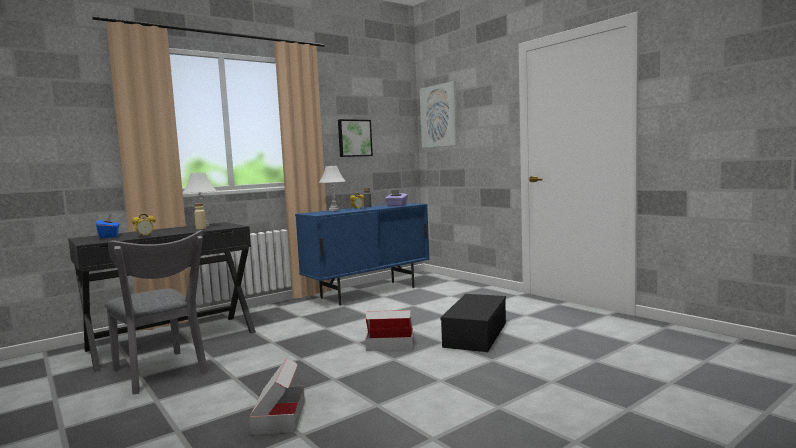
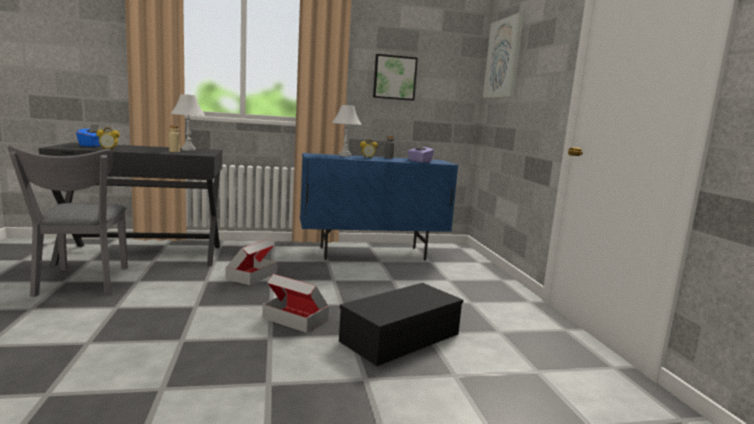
camera: 25 degrees right, 5 degrees up
cardboard box [249,358,305,435] -> cardboard box moved to [225,239,278,285]

